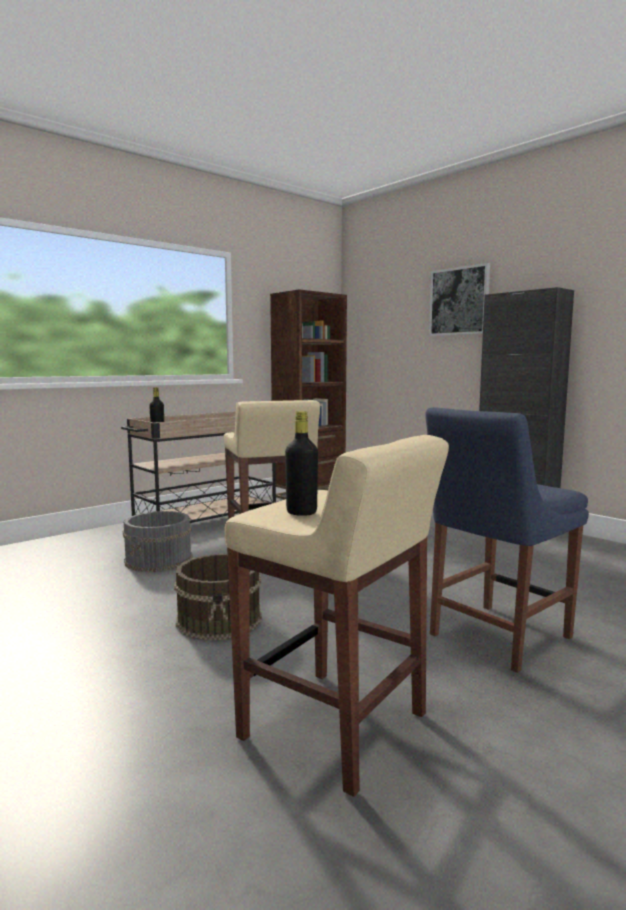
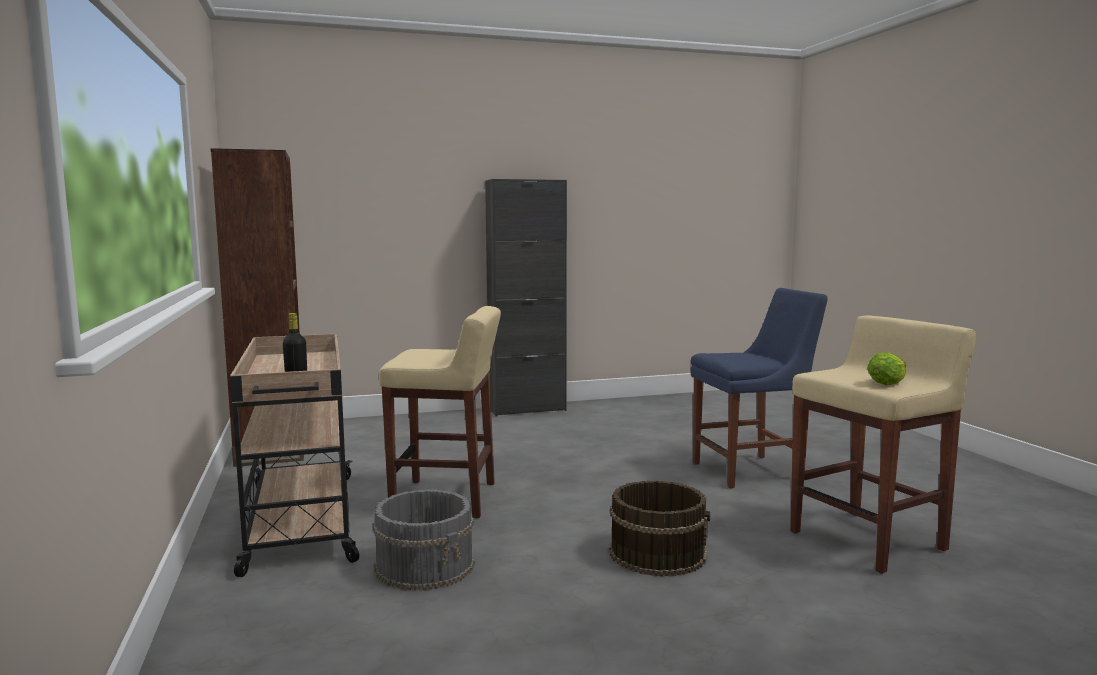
camera: 65 degrees left, 0 degrees up
black bottle [285,411,318,516] -> lettuce [867,352,906,386]
blue chair [425,407,589,673] -> blue chair turned 90 degrees counterclockwise [691,288,828,488]
picture [429,263,490,336] -> none

